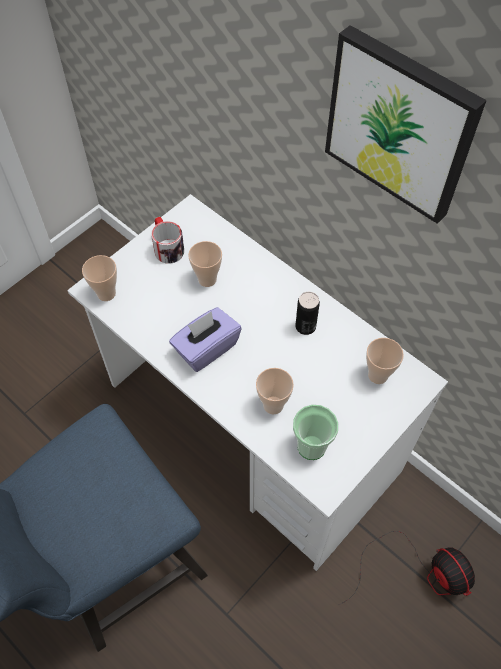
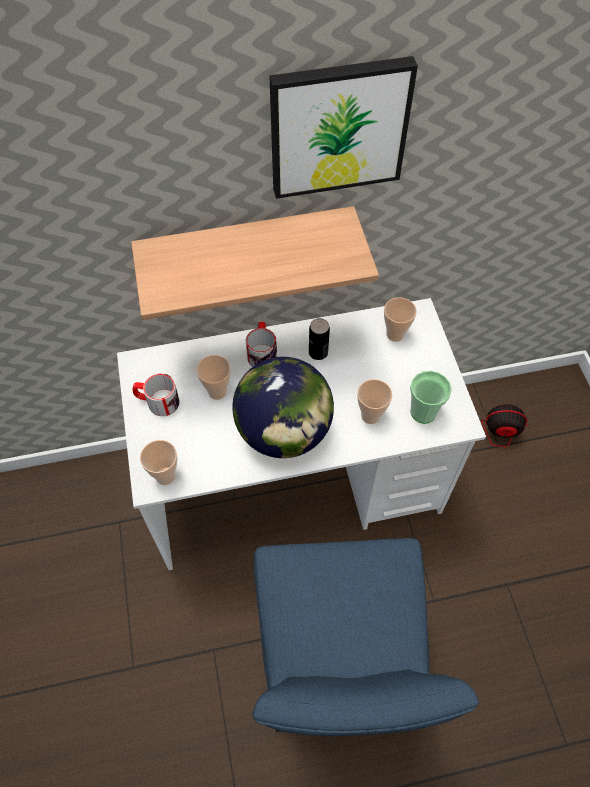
camera: 55 degrees left, 0 degrees up
purple tissue box [169,307,242,372] -> globe [232,357,334,458]
none -> shelf [131,206,379,320]
none -> mug [246,322,277,367]

